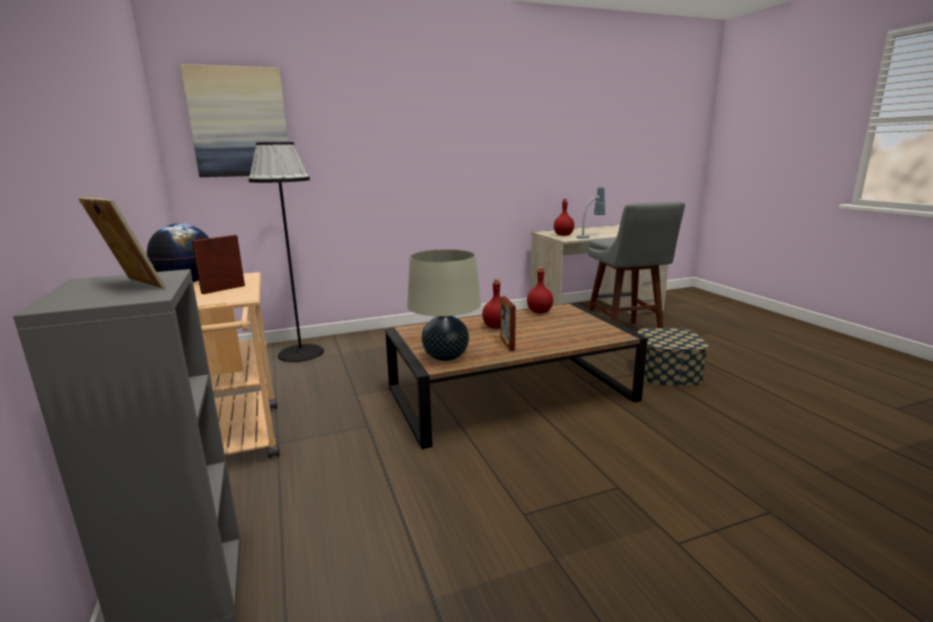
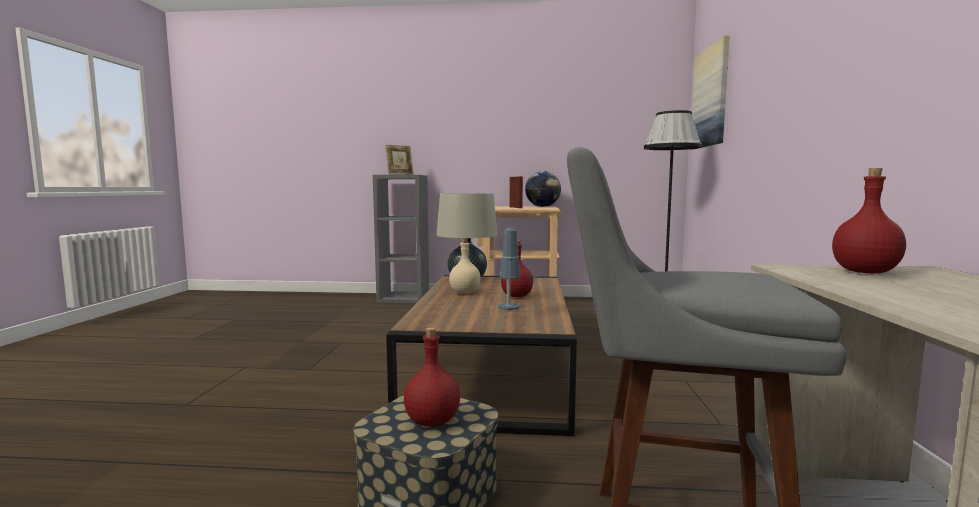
camera: 115 degrees right, 10 degrees down
picture frame [500,296,516,351] -> beige bottle [449,239,481,294]
red bottle [527,267,553,313] -> red bottle moved to [404,327,460,427]
table lamp [576,186,605,239] -> table lamp moved to [498,227,521,310]

